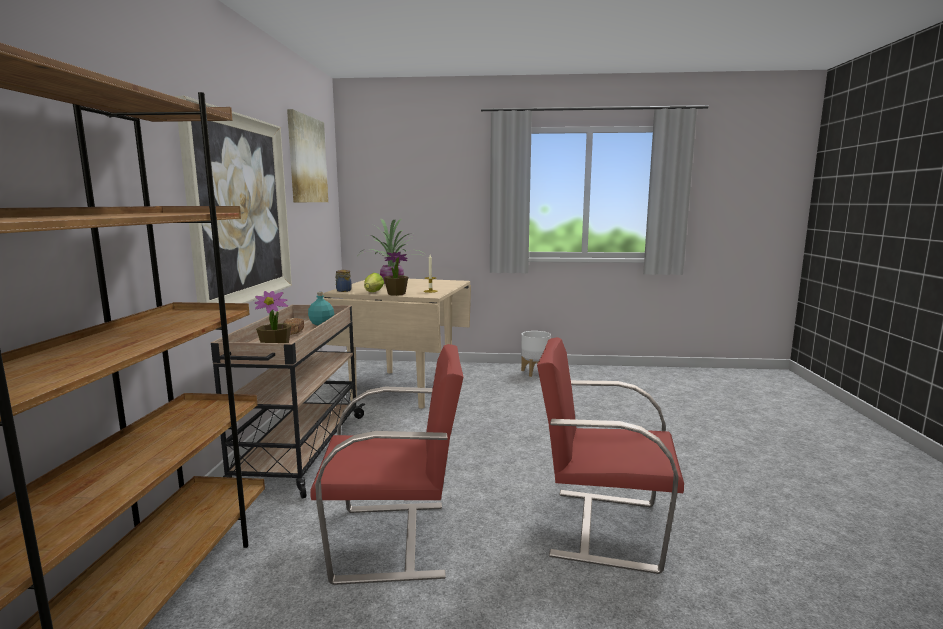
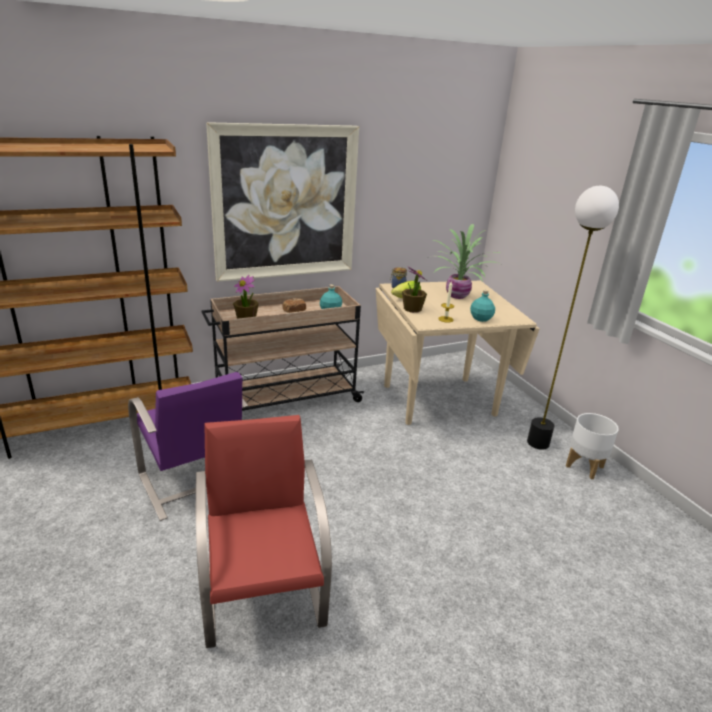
camera: 60 degrees right, 15 degrees up
picture [287,109,328,202] -> none
red chair [310,344,464,585] -> purple chair [128,372,248,521]
none -> turquoise bottle [470,290,495,322]
none -> floor lamp [527,186,619,450]

